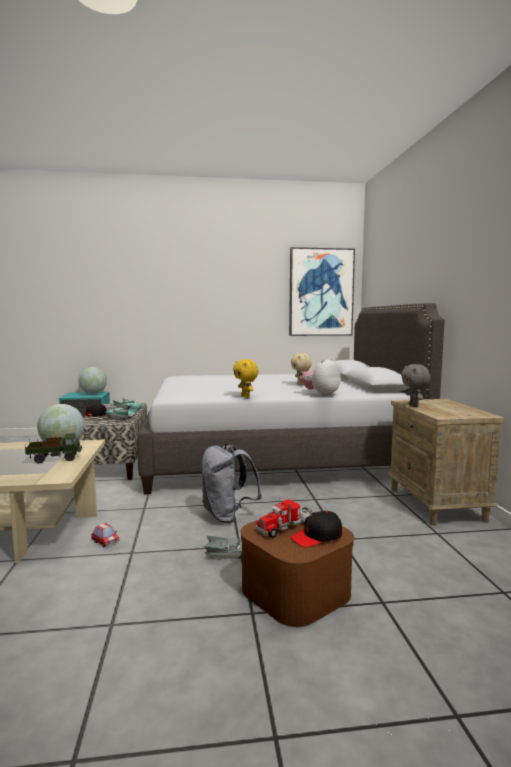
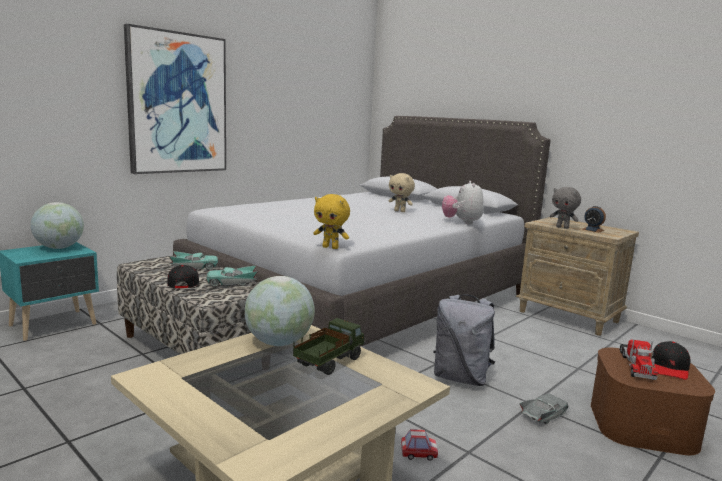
camera: 40 degrees left, 5 degrees up
yellow plush toy [233,359,259,398] -> yellow plush toy moved to [313,194,350,249]
picture [289,247,355,336] -> picture moved to [124,24,226,174]
none -> alarm clock [582,206,606,232]

